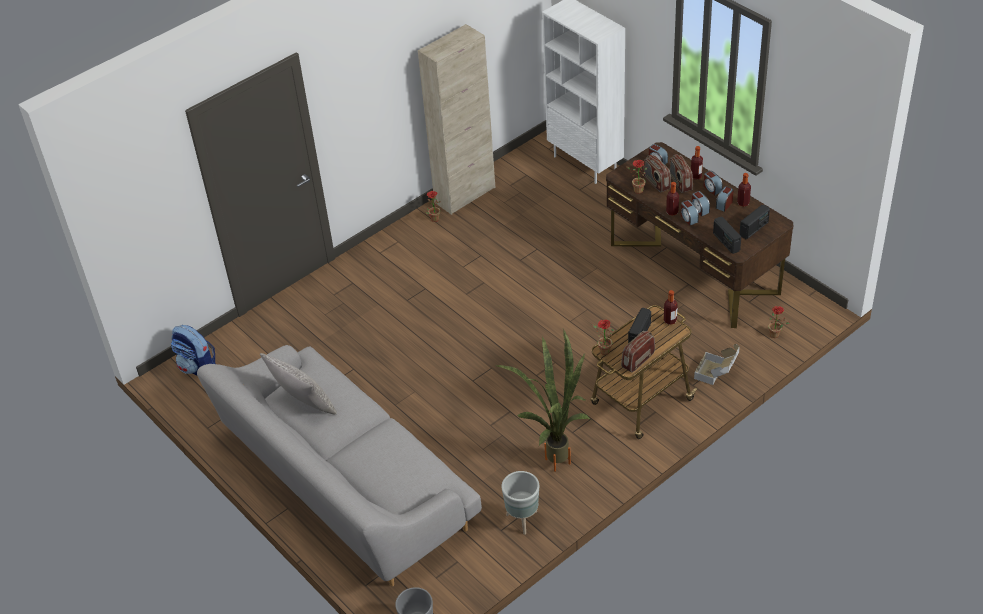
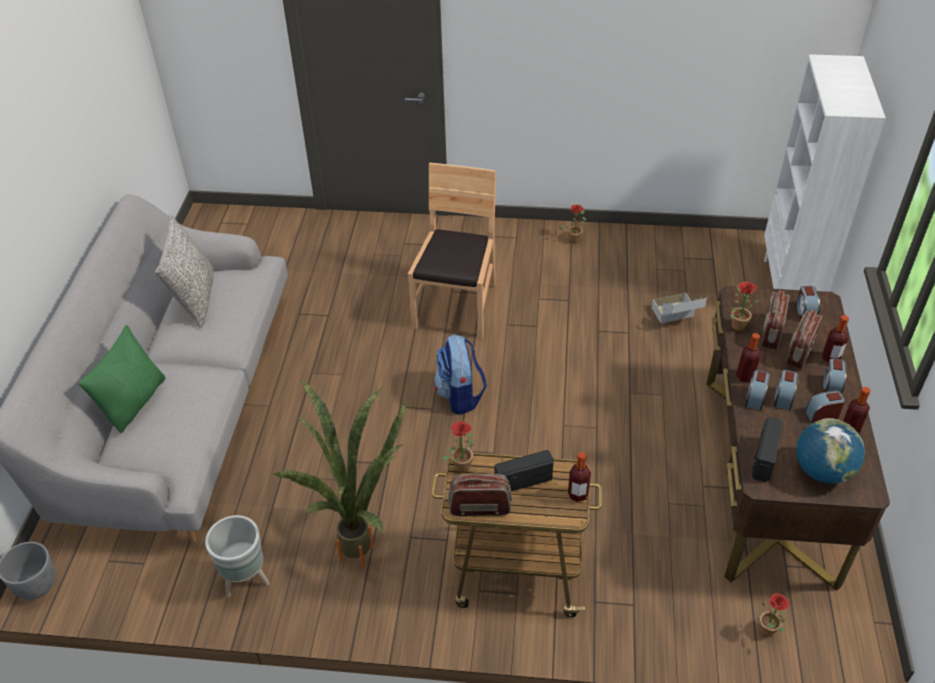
camera: 45 degrees right, 0 degrees up
backpack [171,325,215,376] -> backpack moved to [434,334,487,415]
beige cabinet [418,24,495,215] -> none
cardboard box [694,344,740,385] -> cardboard box moved to [652,293,707,323]
radio [739,204,770,239] -> globe [796,418,865,484]
none -> green pillow [79,325,165,433]
none -> brown chair [408,163,496,339]

